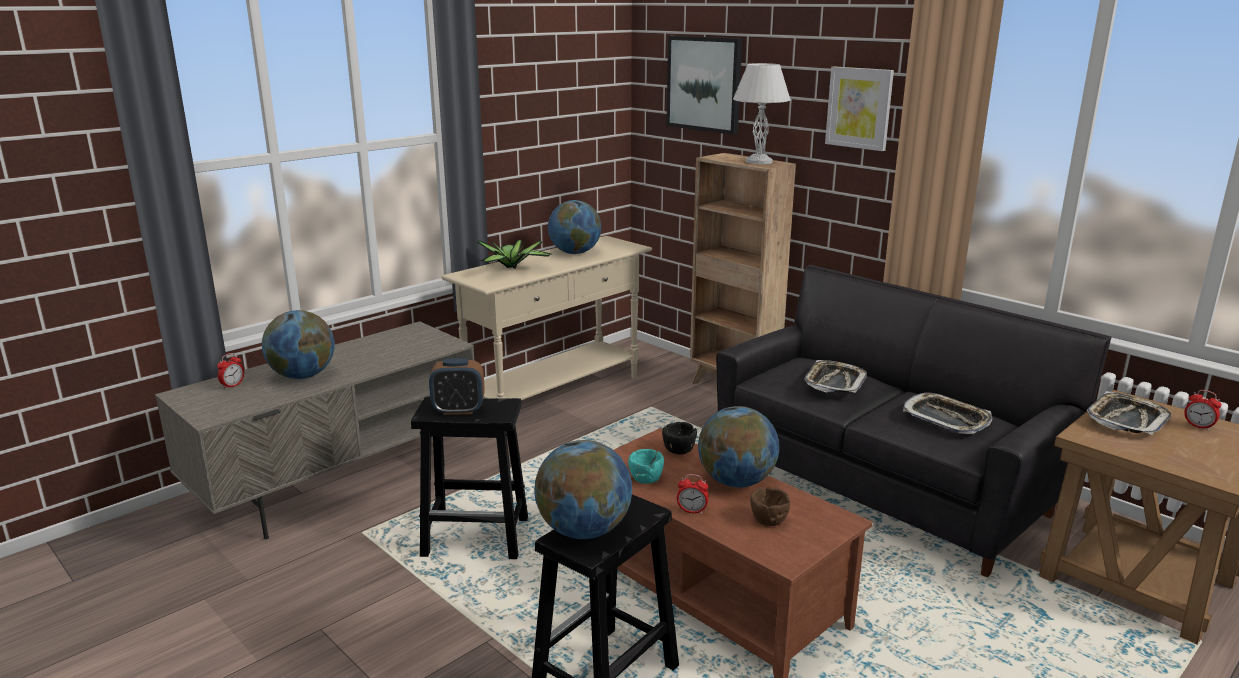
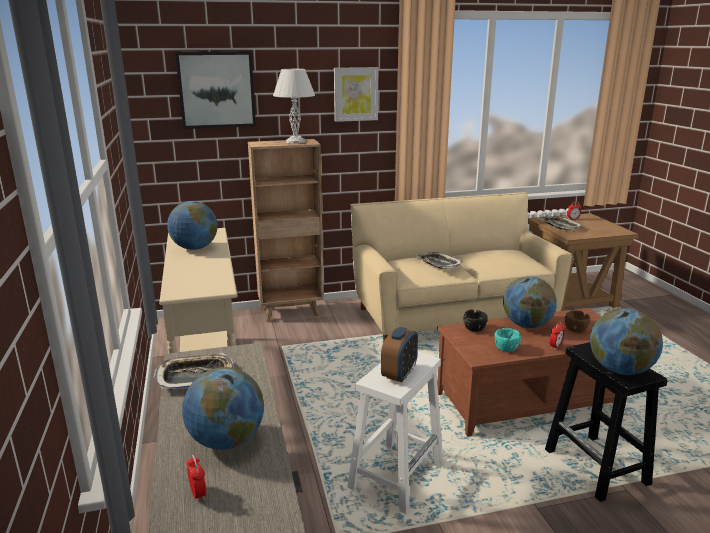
camera: 60 degrees left, 0 degrees up
black stool [411,397,528,559] -> white stool [348,352,443,514]
potted plant [477,240,551,269] -> none
black sofa [716,265,1111,577] -> beige sofa [351,192,573,342]
tray [903,393,993,434] -> tray moved to [154,353,234,390]

